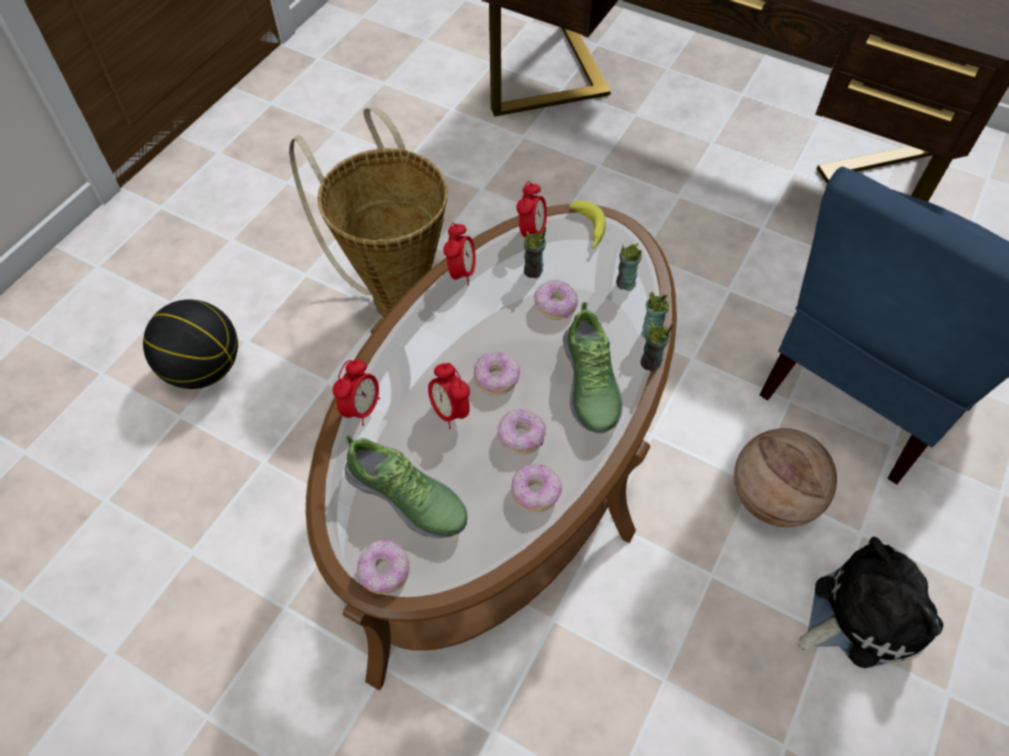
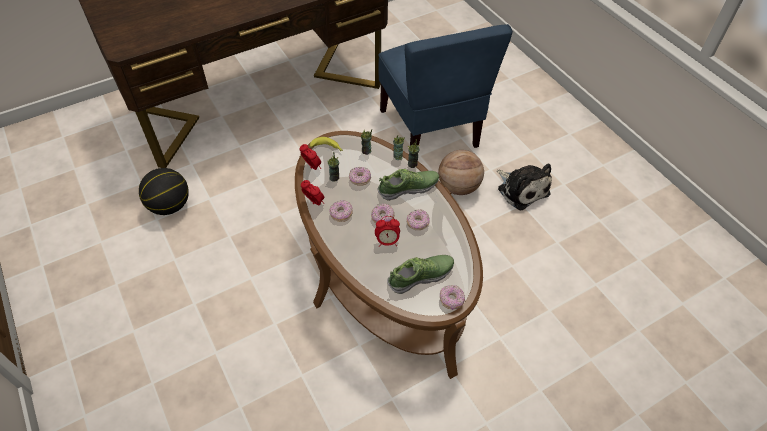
camera: 60 degrees left, 5 degrees down
basketball [143,299,238,389] -> basketball moved to [139,168,189,215]
basket [289,107,448,317] -> none
alarm clock [333,360,380,426] -> none
donut [511,464,562,513] -> donut moved to [329,200,353,222]
shoe [563,302,623,434] -> shoe turned 45 degrees counterclockwise [377,169,439,201]
plush toy [798,537,943,668] -> plush toy turned 135 degrees clockwise [497,164,552,211]

